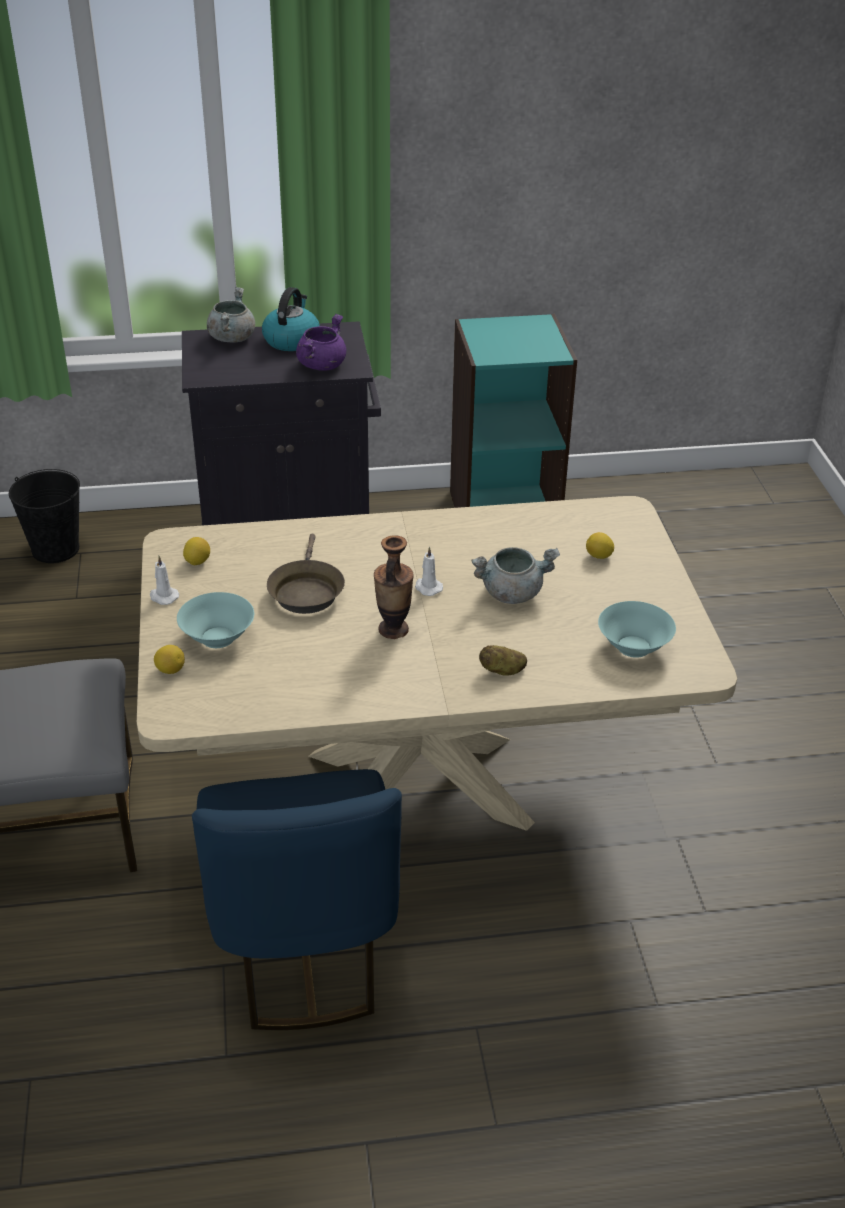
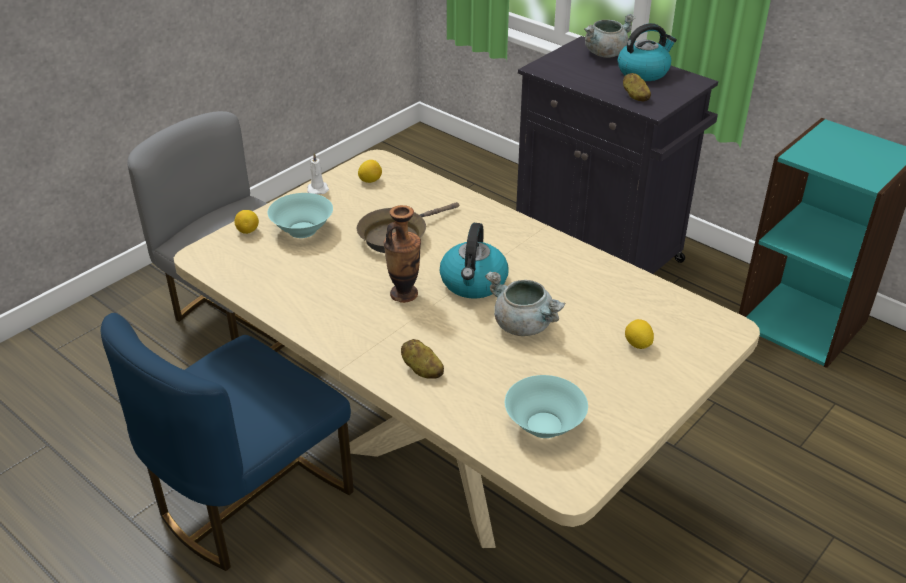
camera: 50 degrees right, 0 degrees up
black bucket [9,469,80,563] -> none
purple cooking pot [296,314,346,371] -> potato [623,73,651,101]
white candle [415,547,443,596] -> kettle [440,223,508,299]

